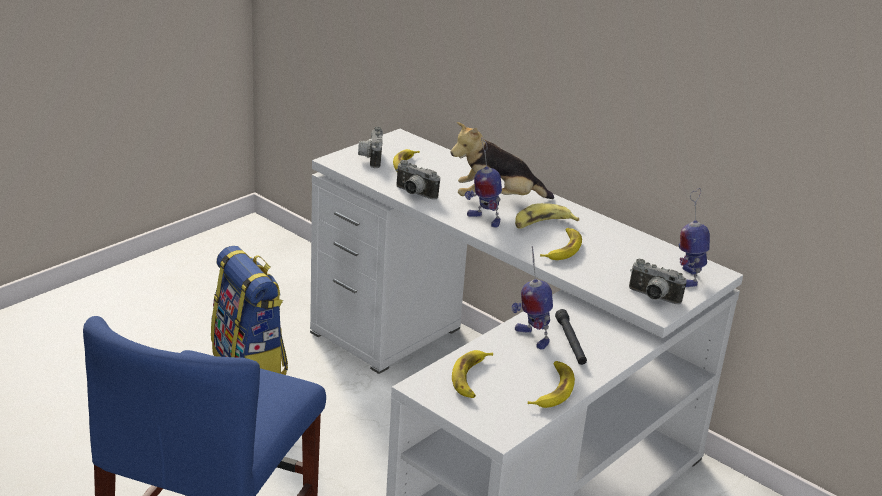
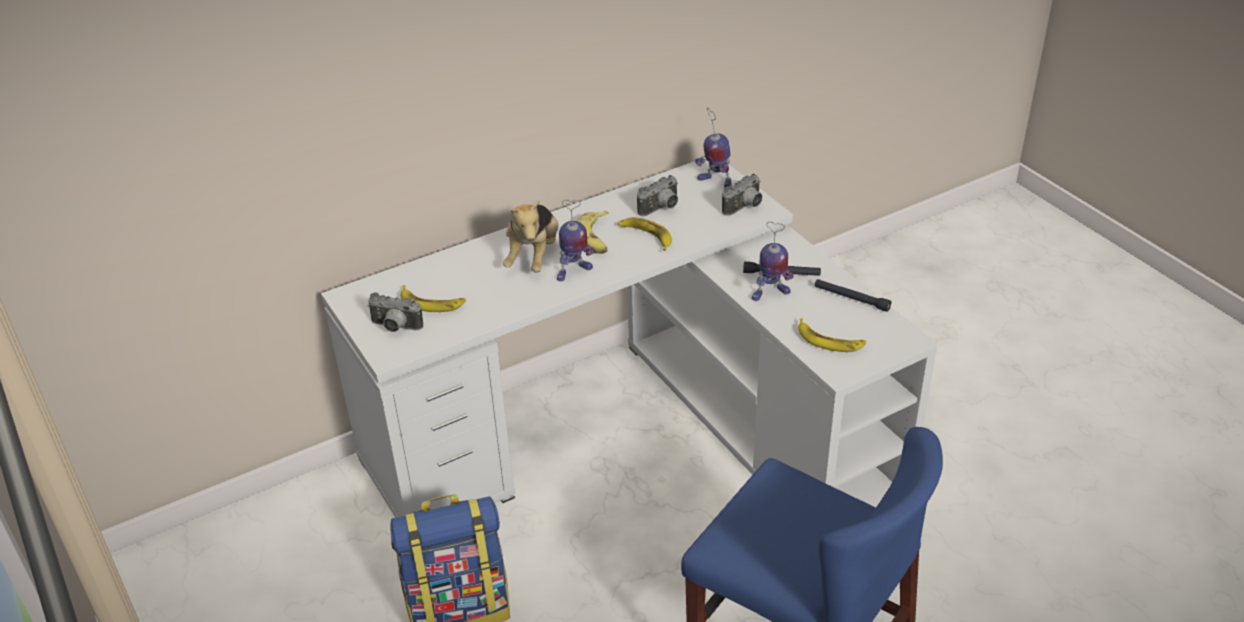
camera: 70 degrees left, 10 degrees up
camera [396,160,440,200] -> camera moved to [637,175,678,216]
banana [528,361,575,408] -> black flashlight [815,279,891,312]

